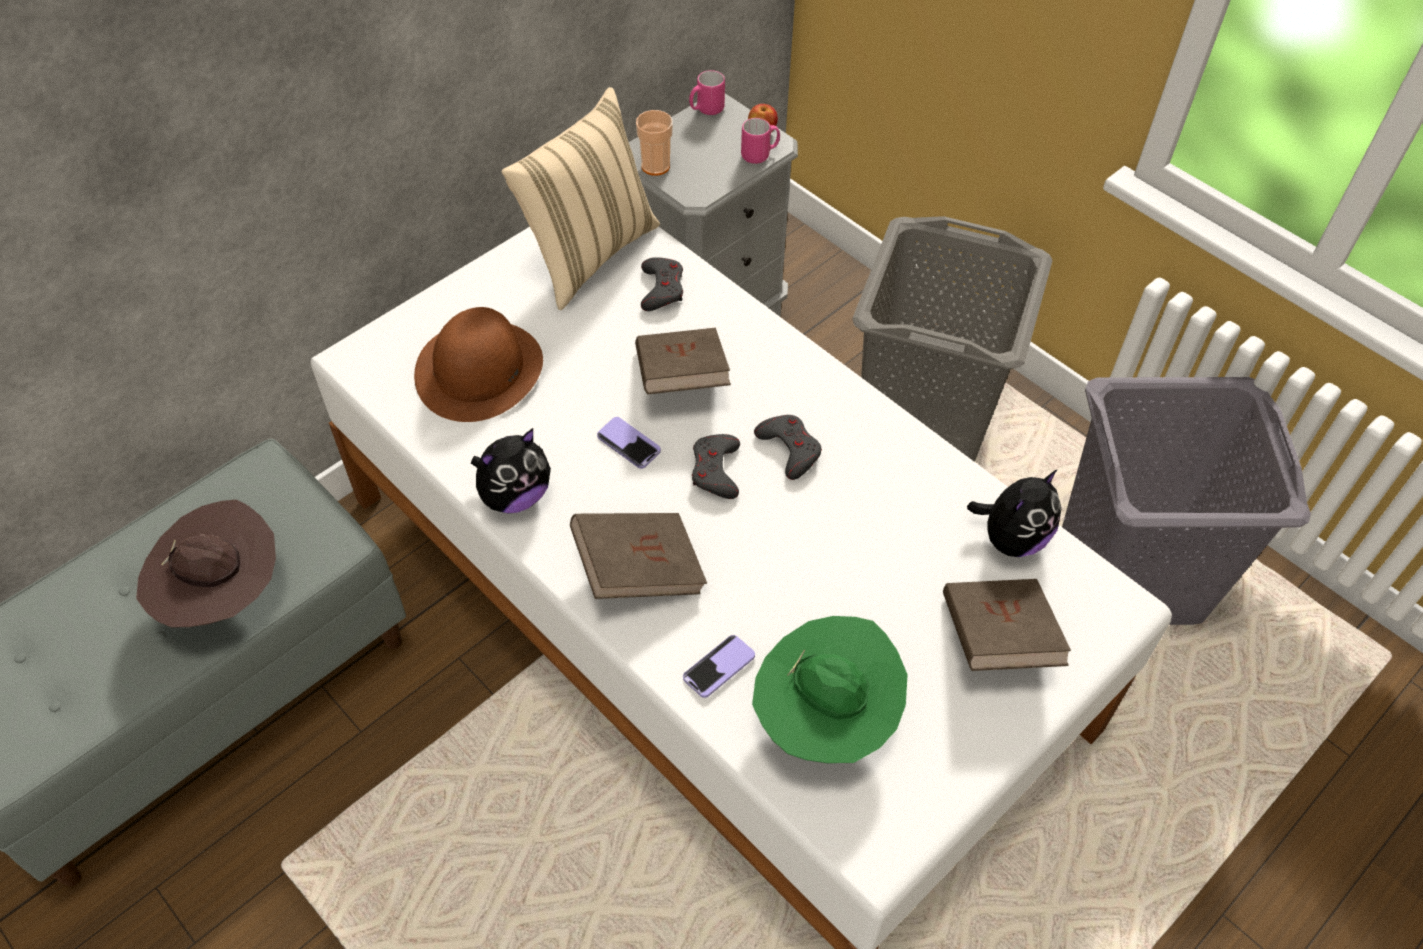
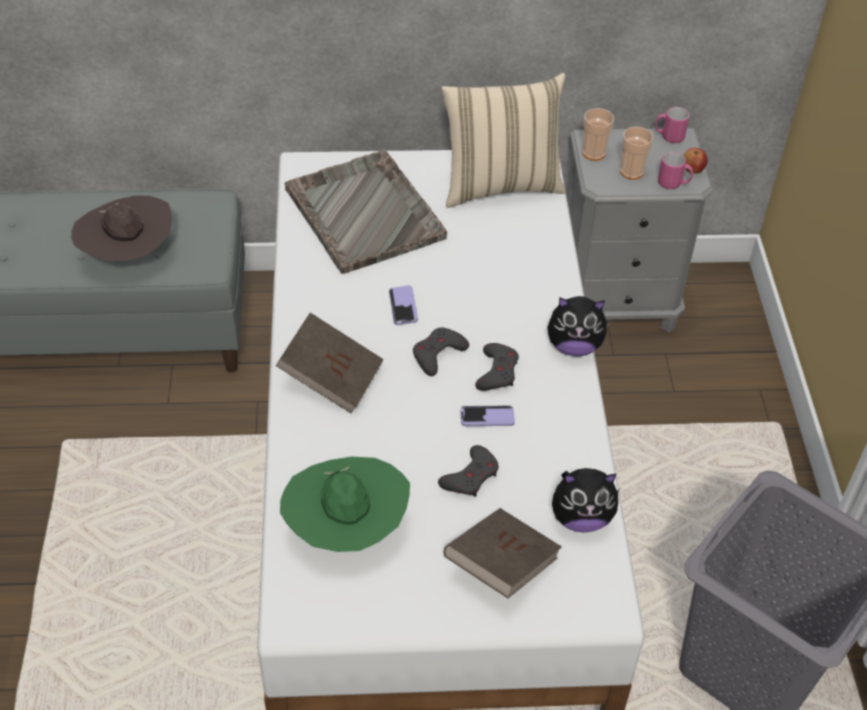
camera: 40 degrees right, 5 degrees down
brown hat [414,307,543,422] -> grey tray [284,150,447,274]
plush toy [471,428,551,513] -> plush toy moved to [547,296,611,356]
brown book [635,328,731,394] -> none
grey game controller [641,257,683,311] -> grey game controller moved to [438,445,499,497]
phone [683,635,755,698] -> phone moved to [460,406,515,426]
grey laundry basket [852,216,1053,462] -> none
none -> cup [620,127,653,180]

